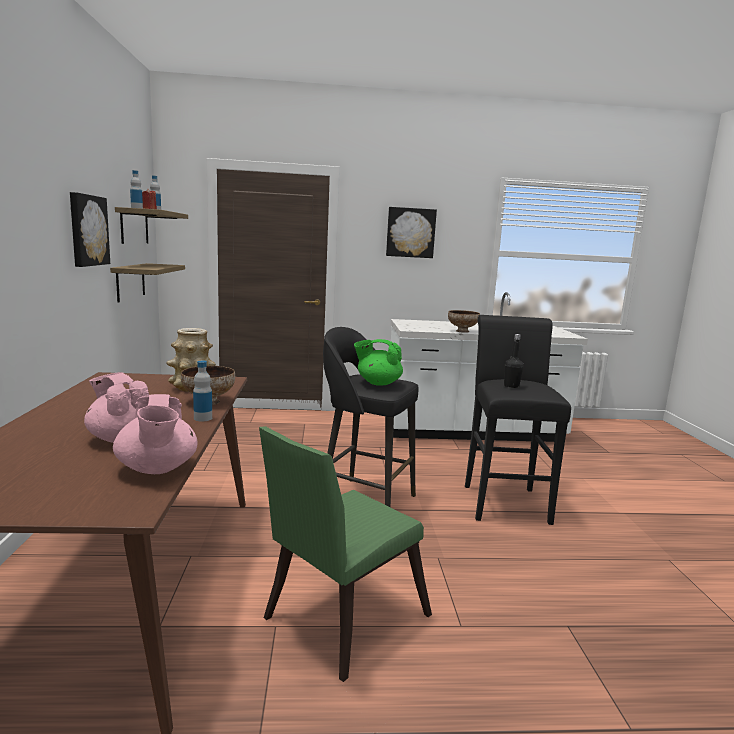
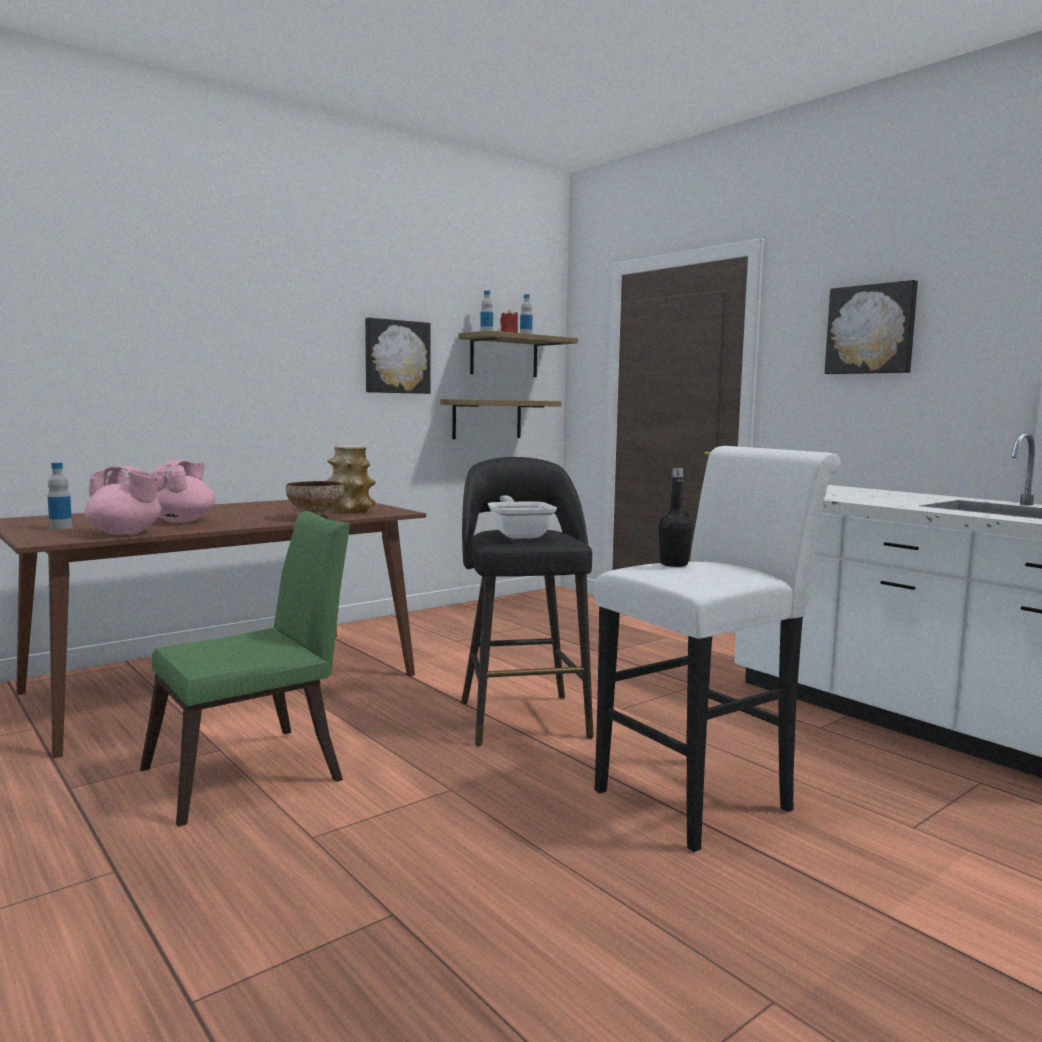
camera: 55 degrees right, 5 degrees down
pink teapot [113,394,197,474] -> pink teapot turned 105 degrees counterclockwise [84,466,162,535]
bottle [193,361,212,422] -> bottle moved to [48,462,72,530]
green chair [259,427,432,682] -> green chair turned 135 degrees clockwise [140,511,350,827]
green teapot [354,339,403,386] -> frying pan [488,495,557,539]
bowl [448,310,480,333] -> none
black stool [465,315,571,525] -> white stool [594,446,841,852]

